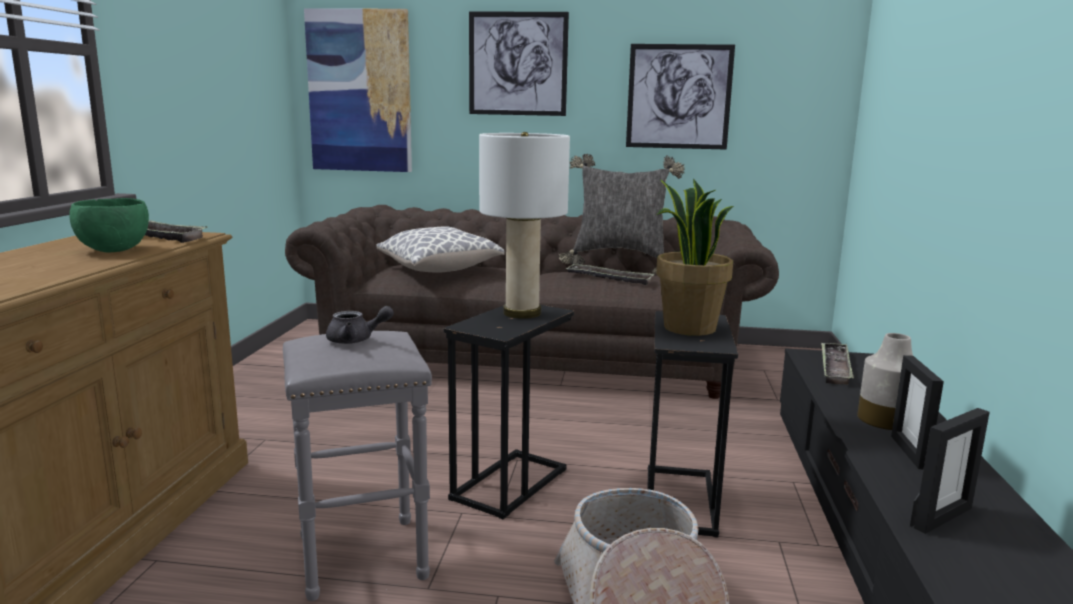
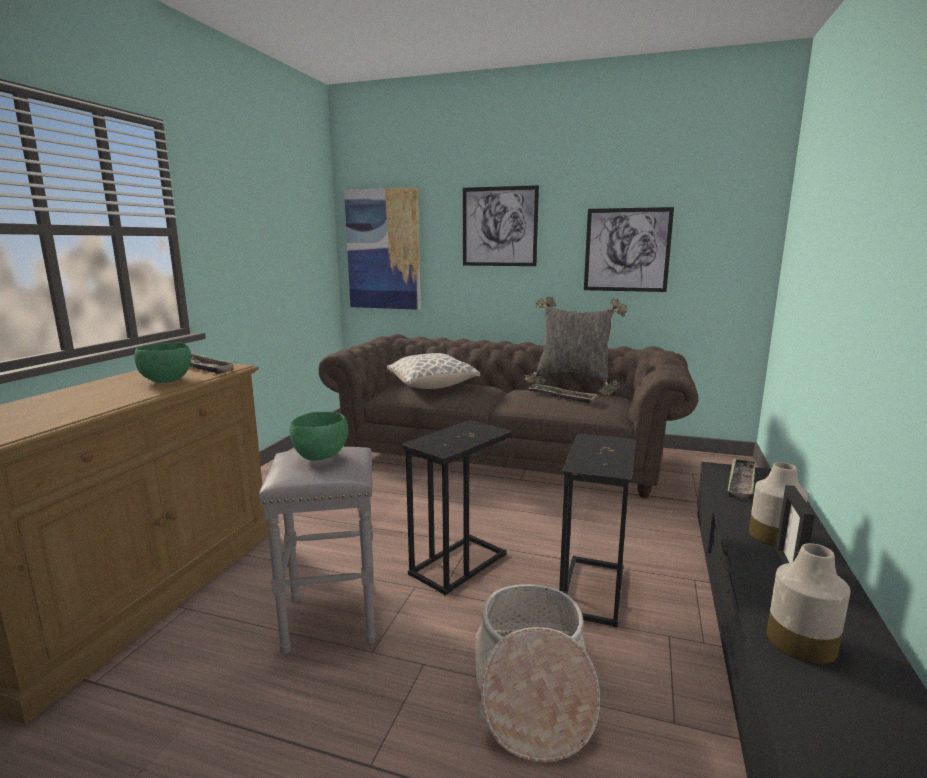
camera: 10 degrees right, 0 degrees up
grey teapot [326,306,394,344] -> green bowl [289,412,348,461]
white table lamp [479,132,570,319] -> none
potted plant [656,179,734,336] -> none
picture frame [910,408,990,534] -> beige vase [767,543,851,664]

